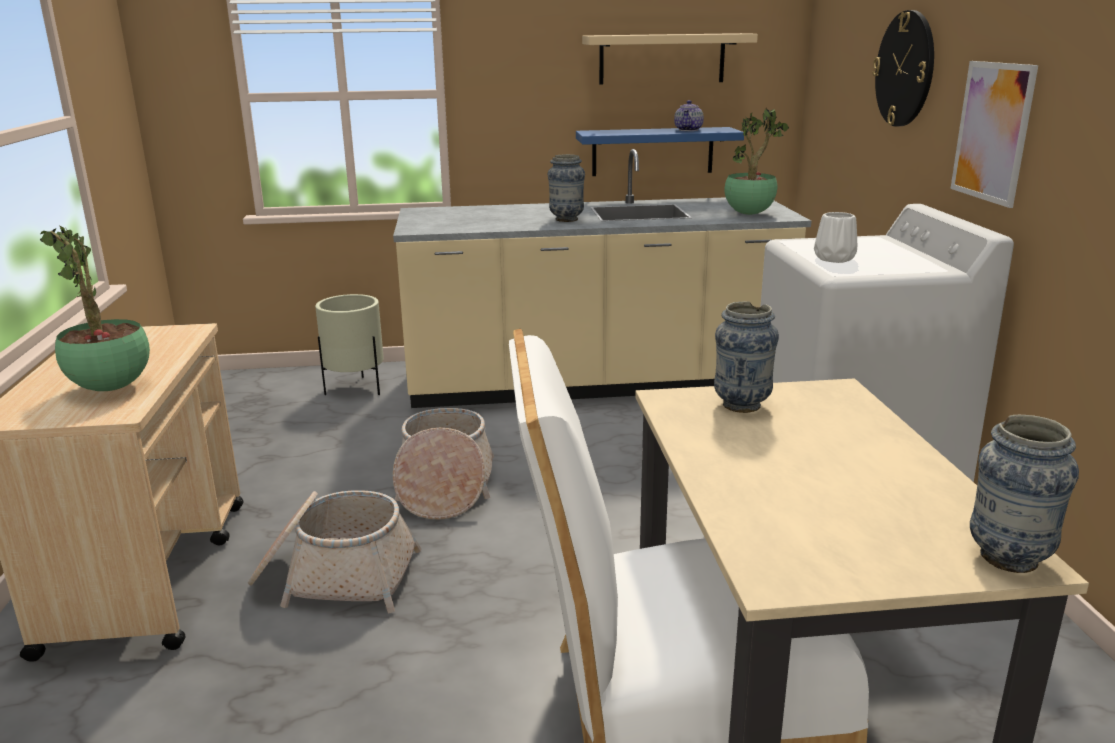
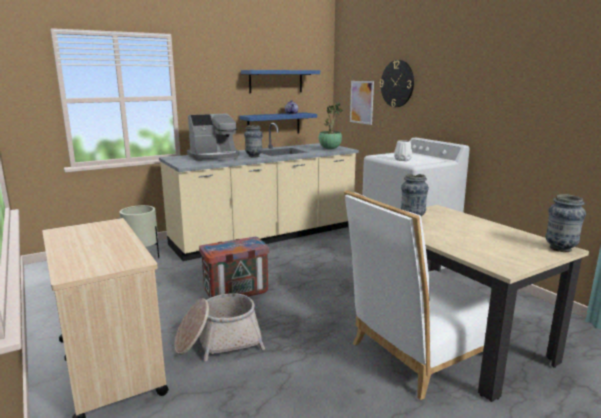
camera: 25 degrees left, 5 degrees down
potted plant [40,226,150,391] -> none
basket [393,408,494,520] -> crate [199,237,270,298]
beige shelf [582,33,758,85] -> blue shelf [241,70,320,93]
picture [950,61,1038,208] -> picture moved to [350,81,374,125]
none -> coffee machine [187,113,239,161]

